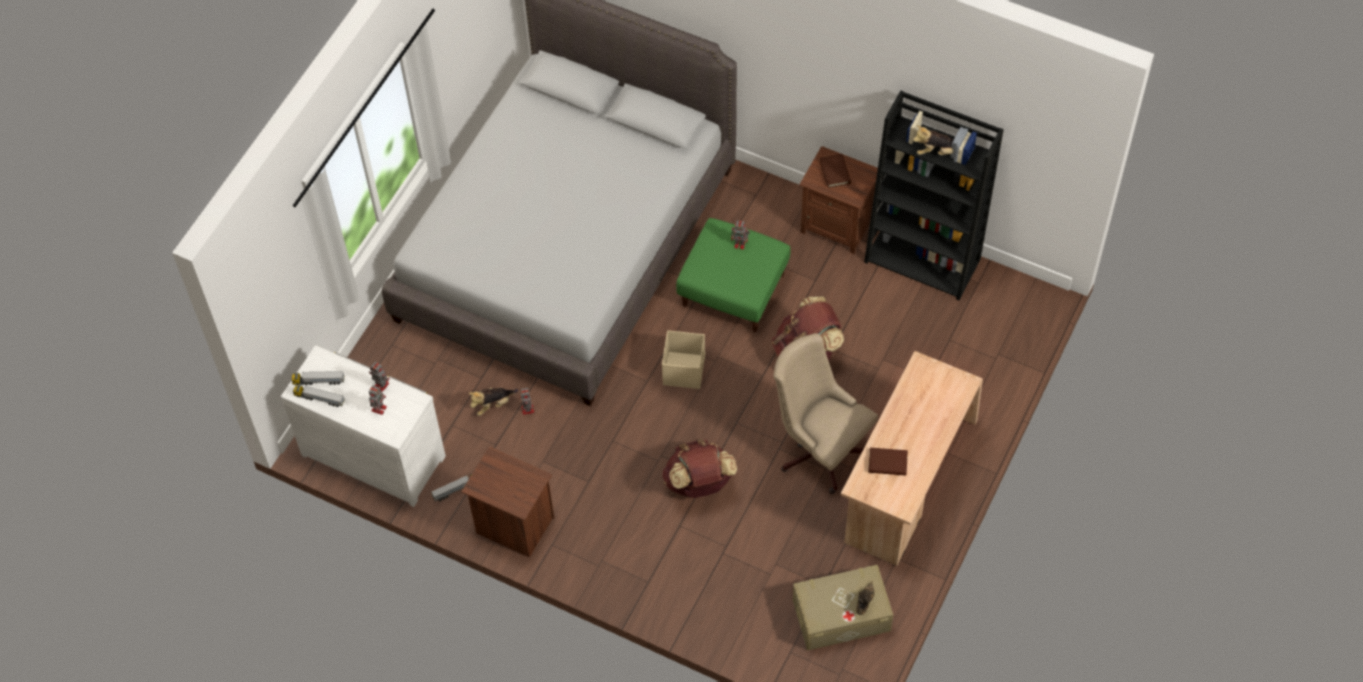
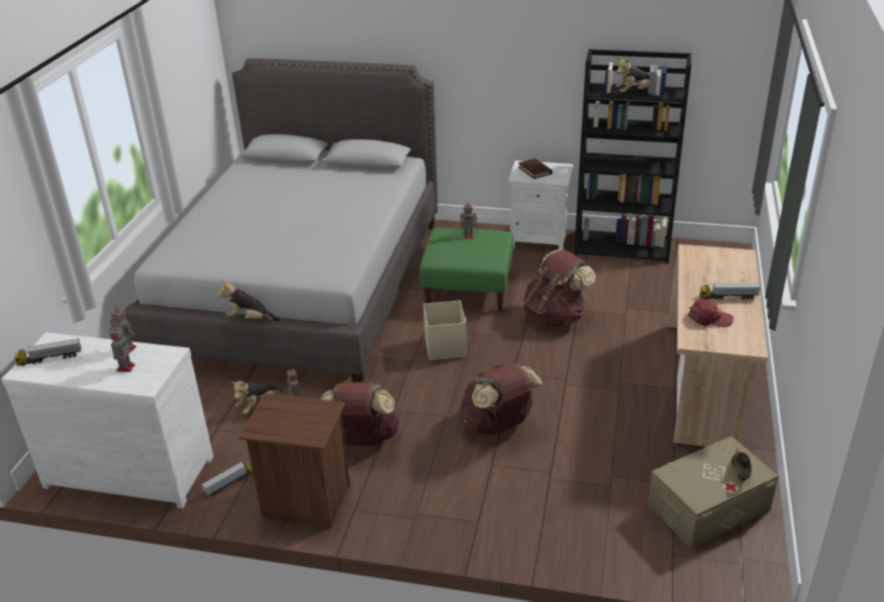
camera: 15 degrees left, 25 degrees down
toy truck [293,385,344,407] -> toy truck moved to [700,283,761,300]
beige office chair [773,333,878,494] -> none
brown nightstand [799,146,878,254] -> white nightstand [508,160,573,250]
brown book [868,448,908,475] -> red cap [688,299,734,327]
none -> plush toy [217,279,280,321]
none -> brown backpack [320,380,402,446]

